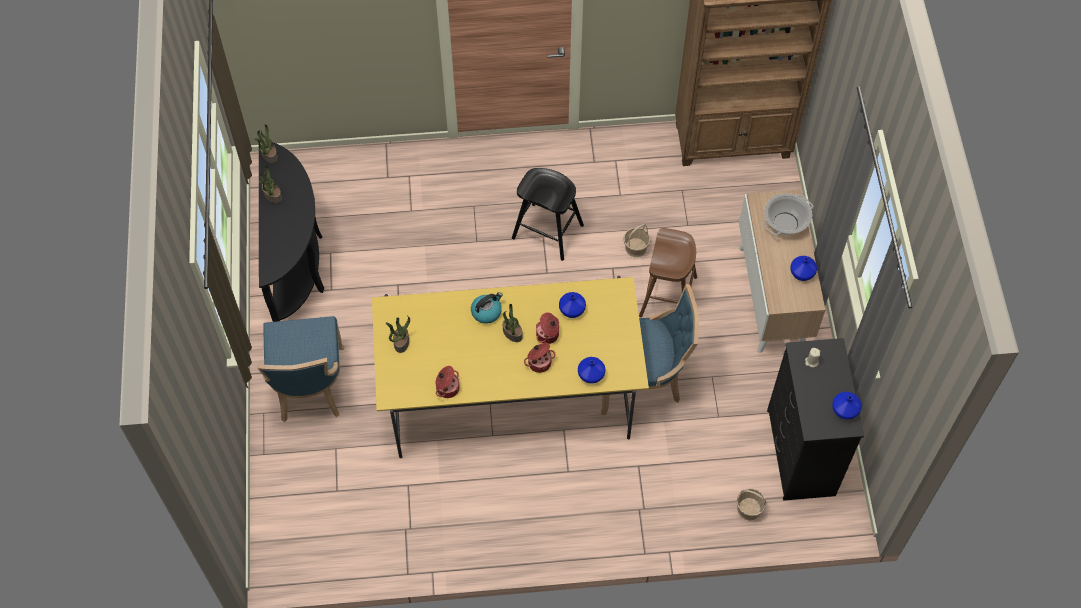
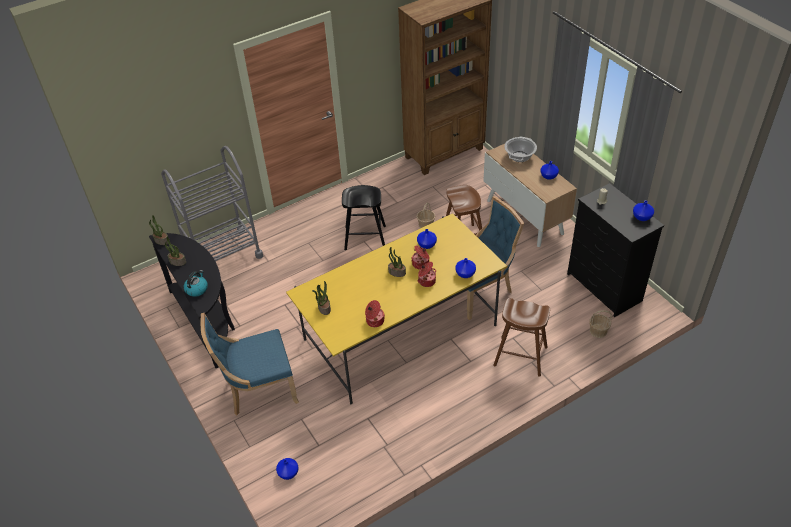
camera: 25 degrees left, 15 degrees down
blue chair [257,316,344,422] -> blue chair turned 105 degrees clockwise [201,313,299,415]
kettle [471,292,503,324] -> kettle moved to [184,270,208,297]
none -> grey cart [161,146,263,261]
none -> blue vase [276,458,298,480]
none -> brown stool [493,298,550,377]

